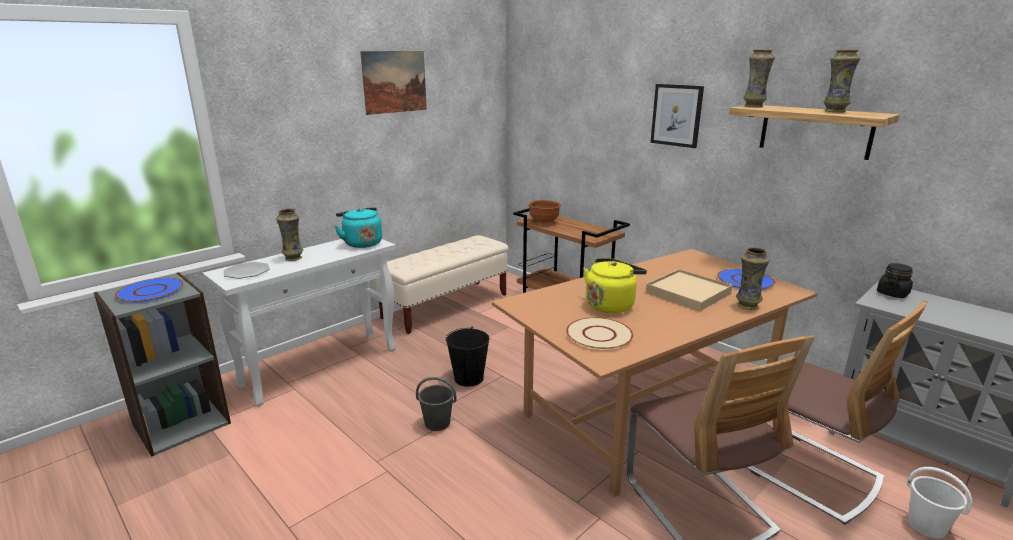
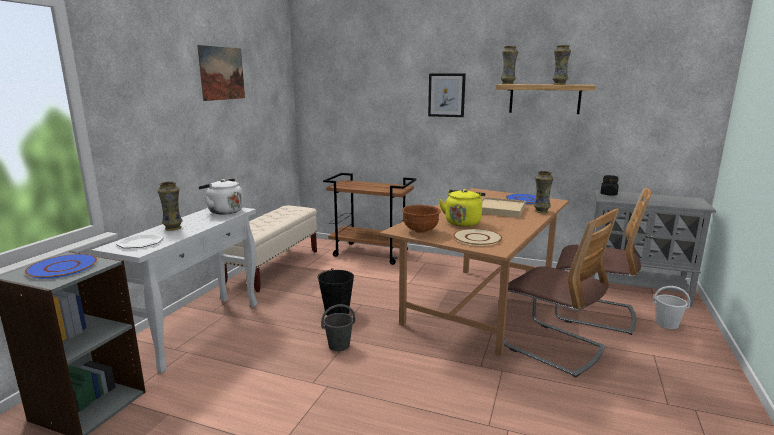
camera: 25 degrees left, 5 degrees down
turquoise kettle [335,207,382,248] -> white kettle [198,178,243,214]
brown bowl [528,200,561,224] -> brown bowl moved to [402,205,441,233]

